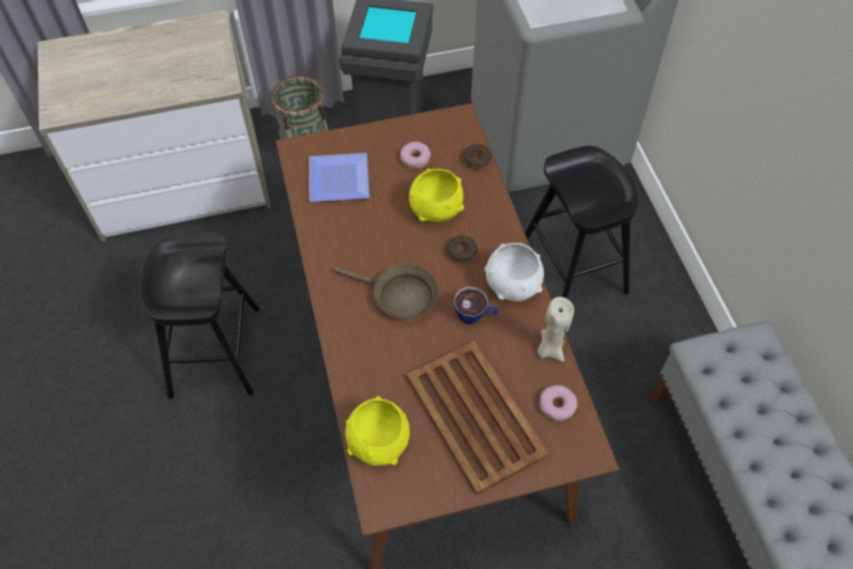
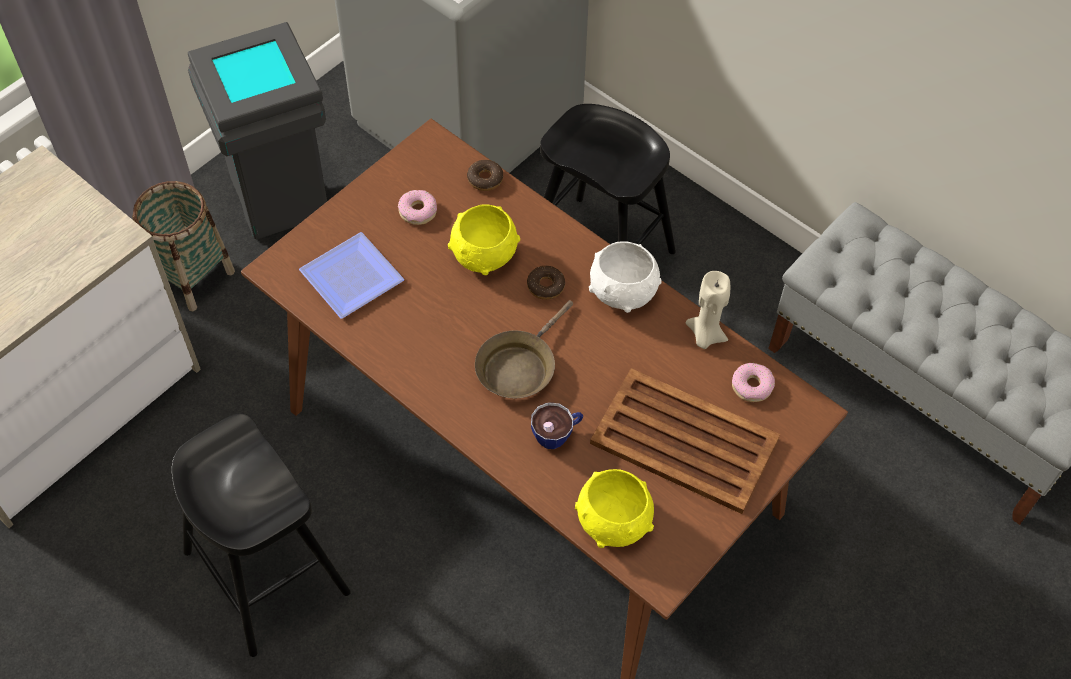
camera: 35 degrees left, 0 degrees up
brown frying pan [333,264,439,319] -> brown frying pan turned 135 degrees clockwise [475,300,573,398]
cup [454,287,498,324] -> cup moved to [531,402,583,449]

